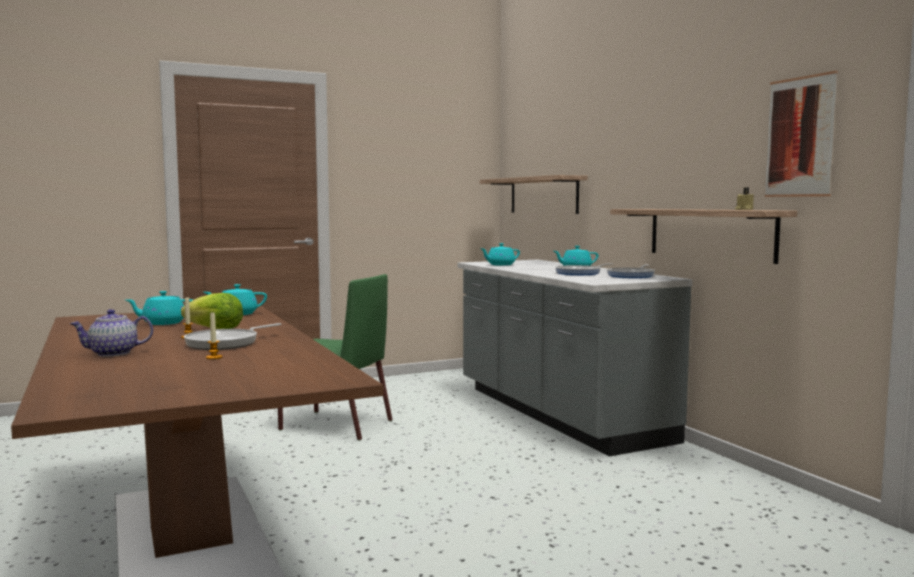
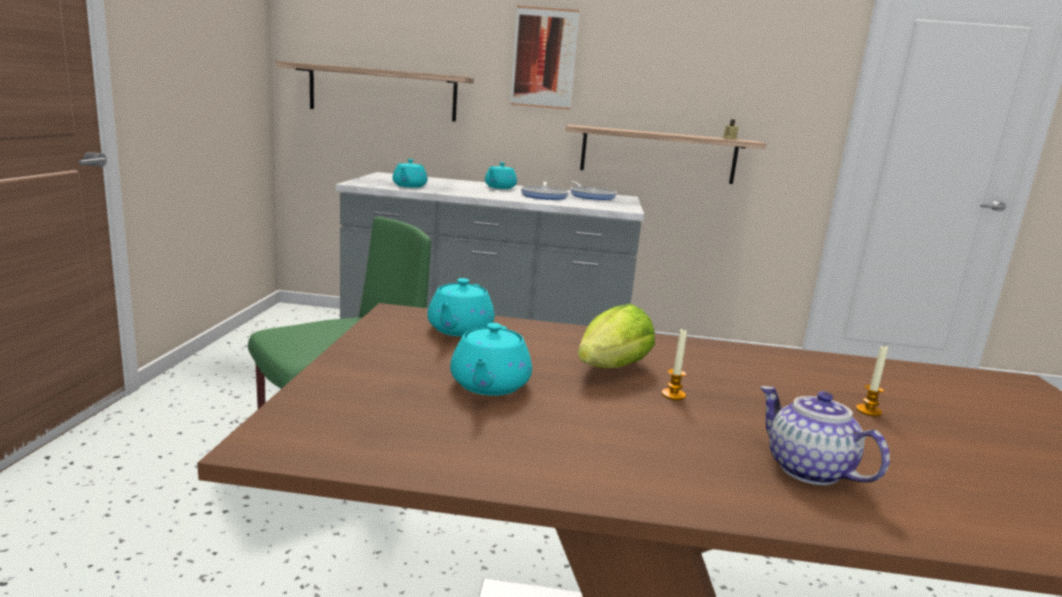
camera: 60 degrees left, 10 degrees up
teapot [70,309,153,356] -> teapot turned 135 degrees clockwise [761,386,890,485]
frying pan [184,323,282,350] -> none
picture [765,71,838,197] -> picture moved to [510,6,579,110]

